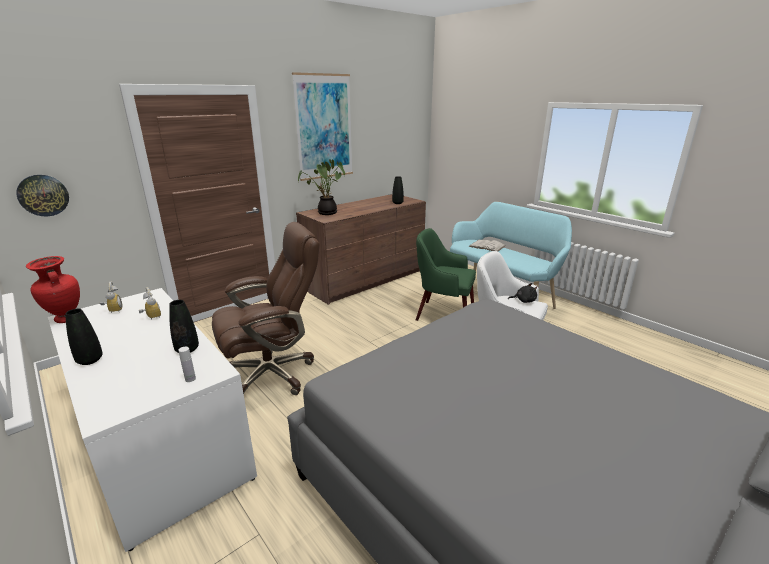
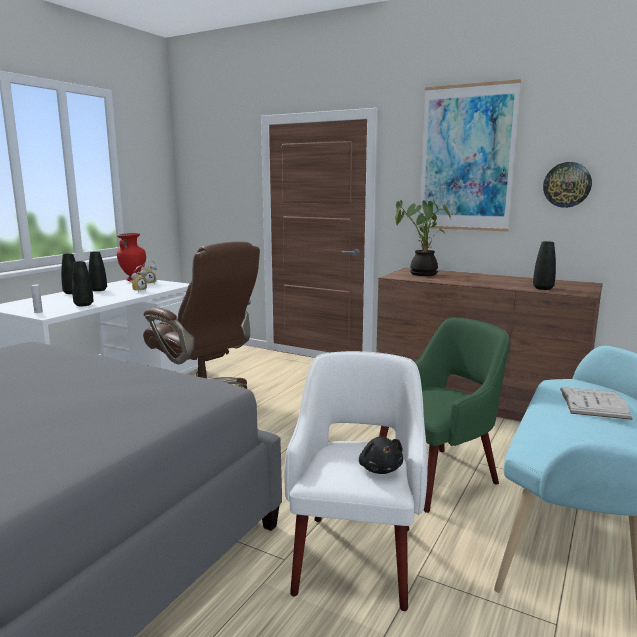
camera: 70 degrees right, 10 degrees down
wall clock [16,175,69,216] -> wall clock moved to [543,162,592,208]
green armchair [416,228,476,321] -> green armchair turned 60 degrees clockwise [379,317,510,513]
none -> black vase [89,252,107,291]

